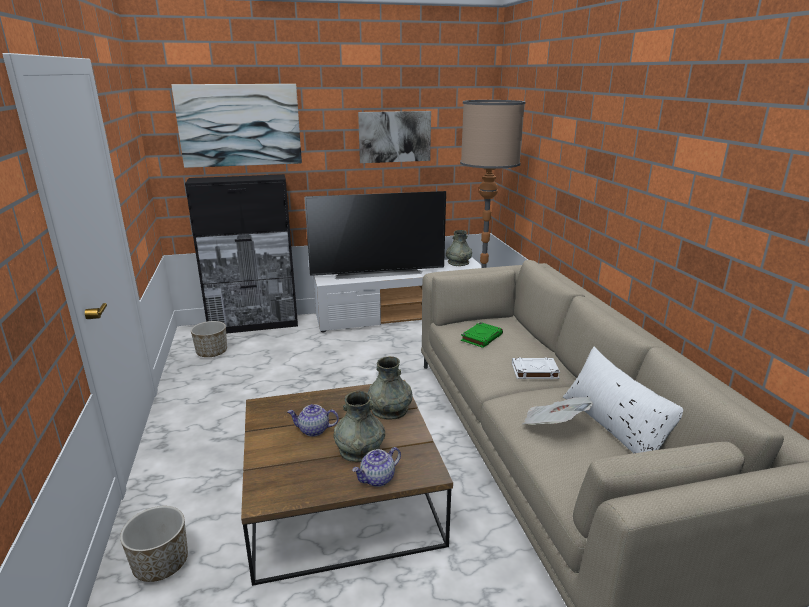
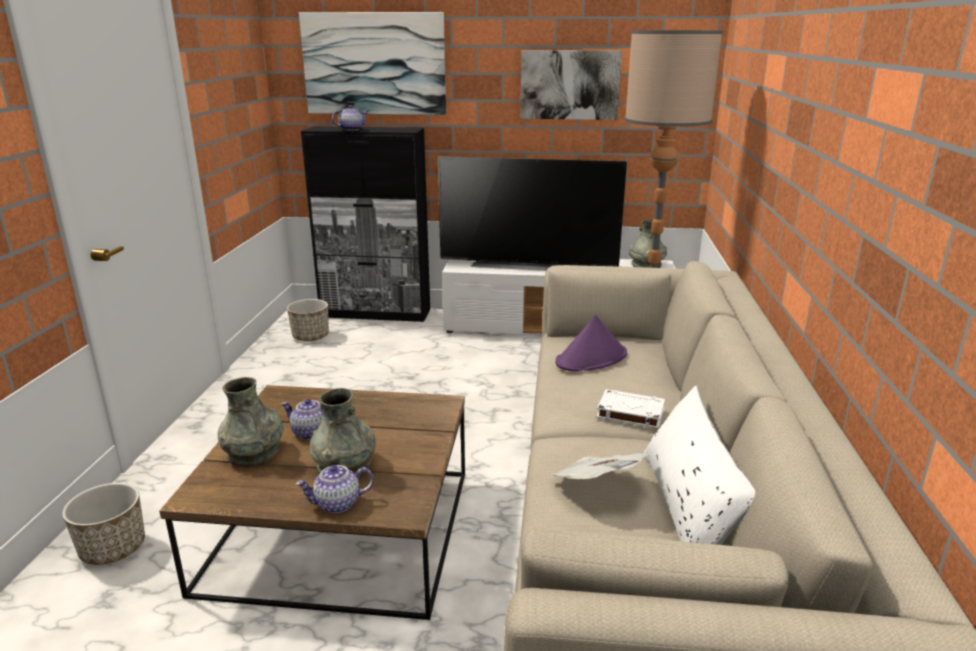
camera: 20 degrees right, 0 degrees up
grey vase [368,356,412,420] -> grey vase moved to [218,377,283,467]
green book [461,322,503,348] -> purple hat [556,315,627,371]
none -> teapot [332,105,368,131]

